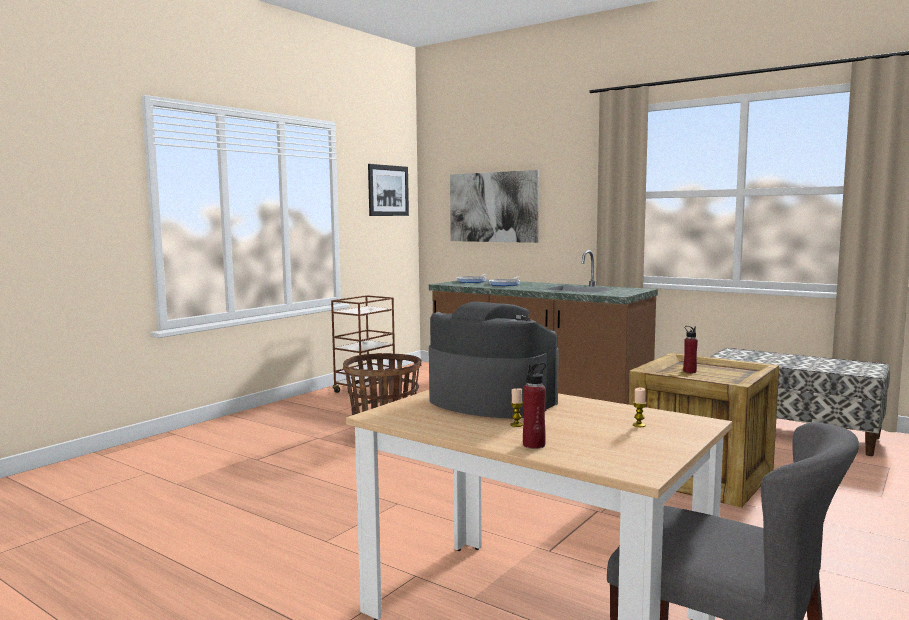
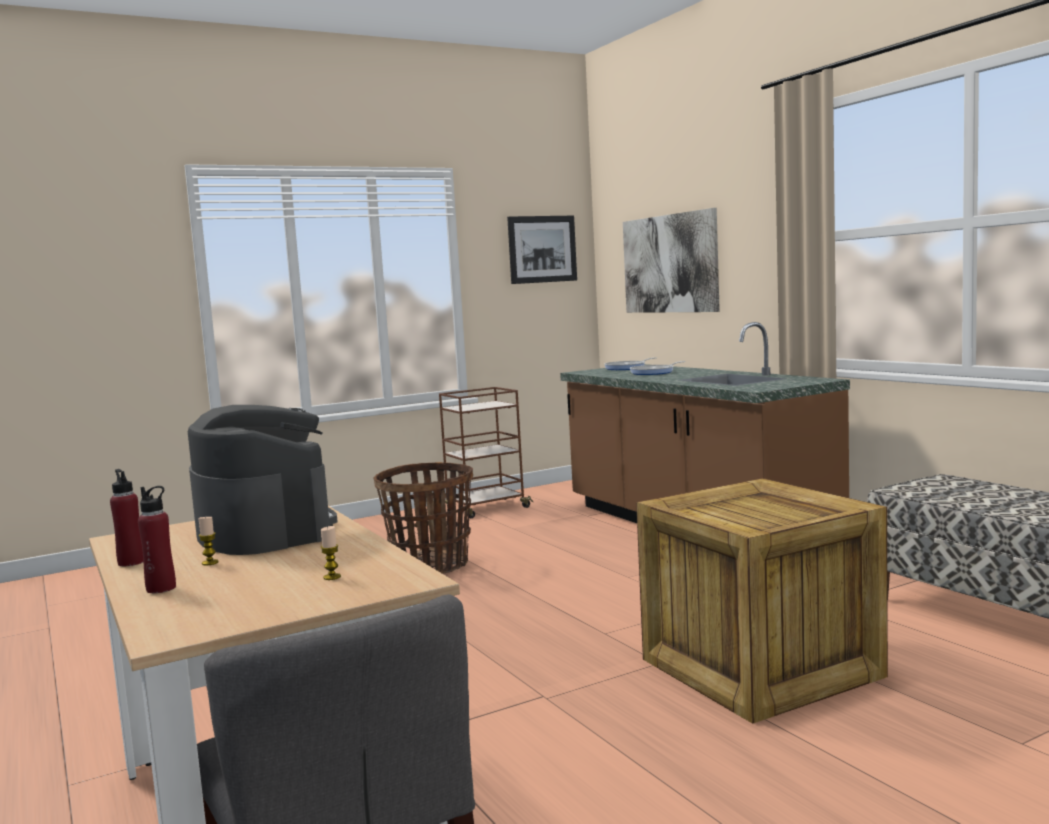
camera: 25 degrees right, 0 degrees up
red bottle [683,326,698,373] -> red bottle moved to [110,469,143,566]

